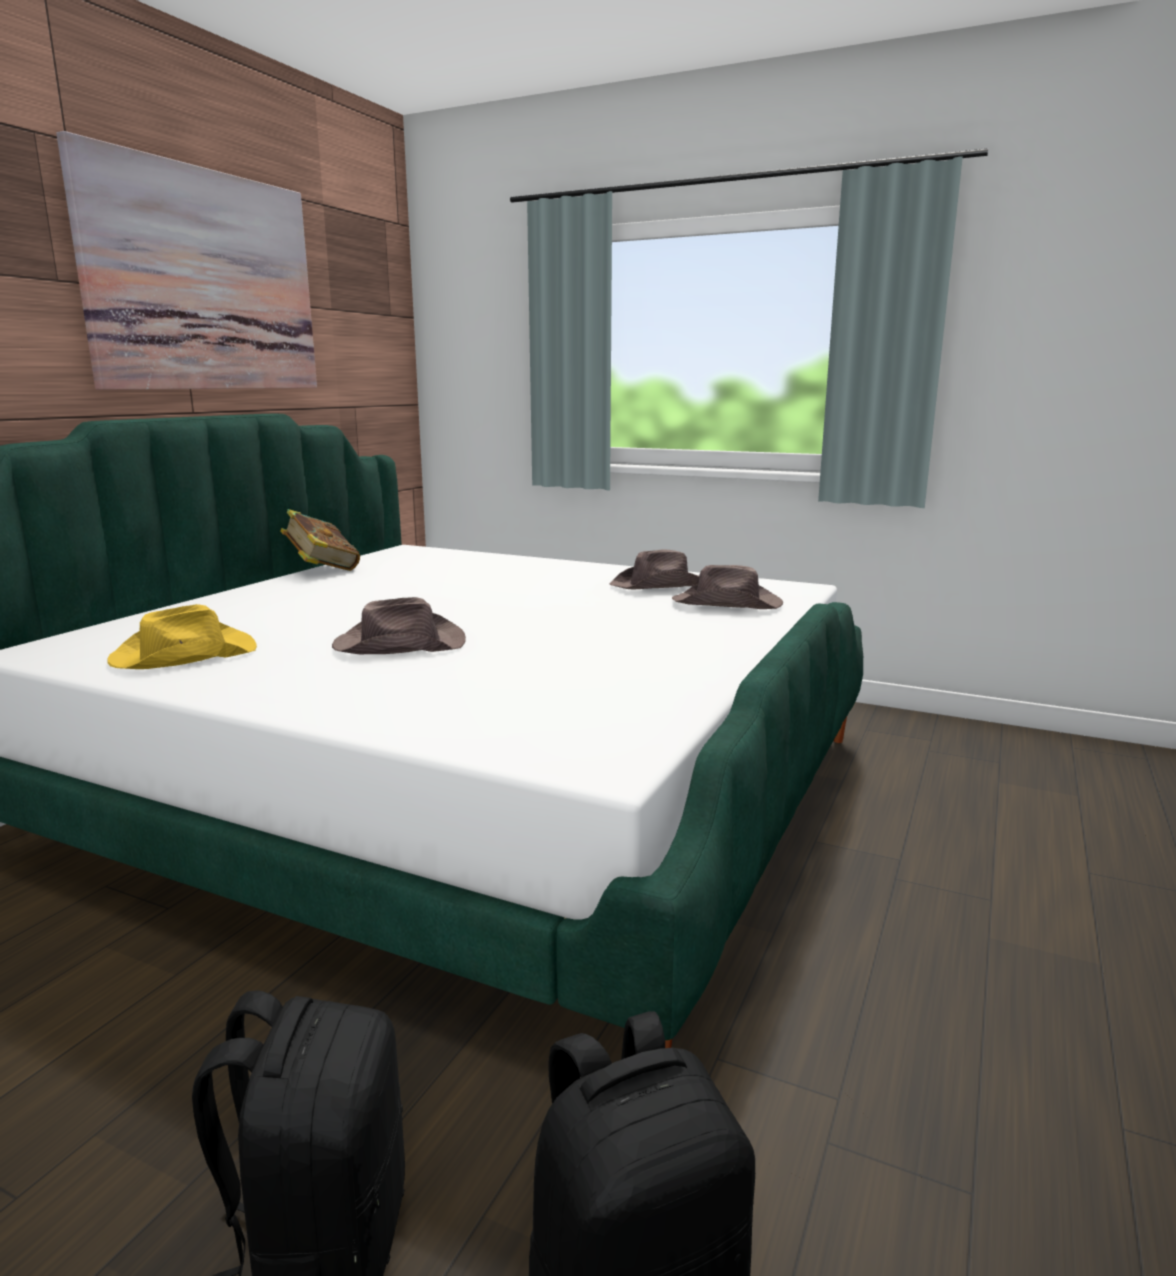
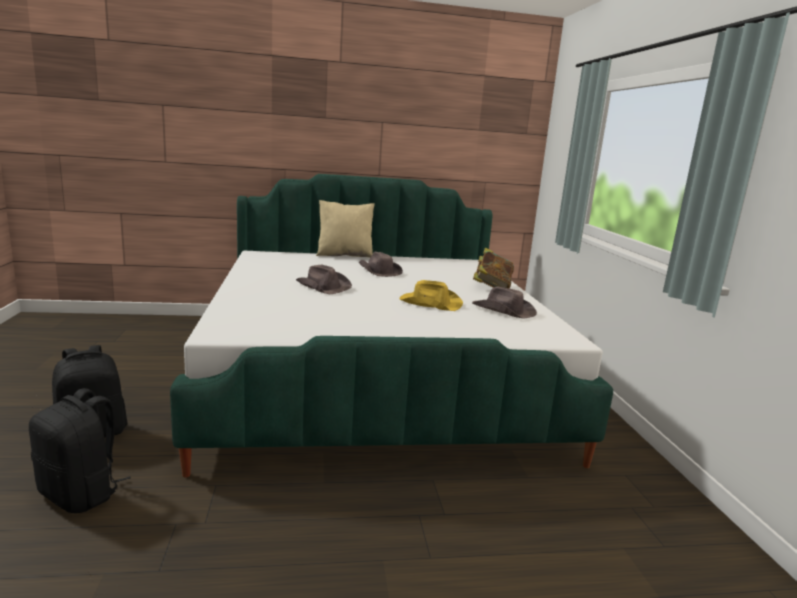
camera: 55 degrees right, 0 degrees up
picture [56,131,317,390] -> none
yellow hat [107,604,257,669] -> yellow hat moved to [400,280,463,311]
book [280,509,360,571] -> book moved to [473,248,514,288]
brown hat [672,565,783,609] -> brown hat moved to [359,252,403,277]
none -> beige pillow [316,200,375,258]

